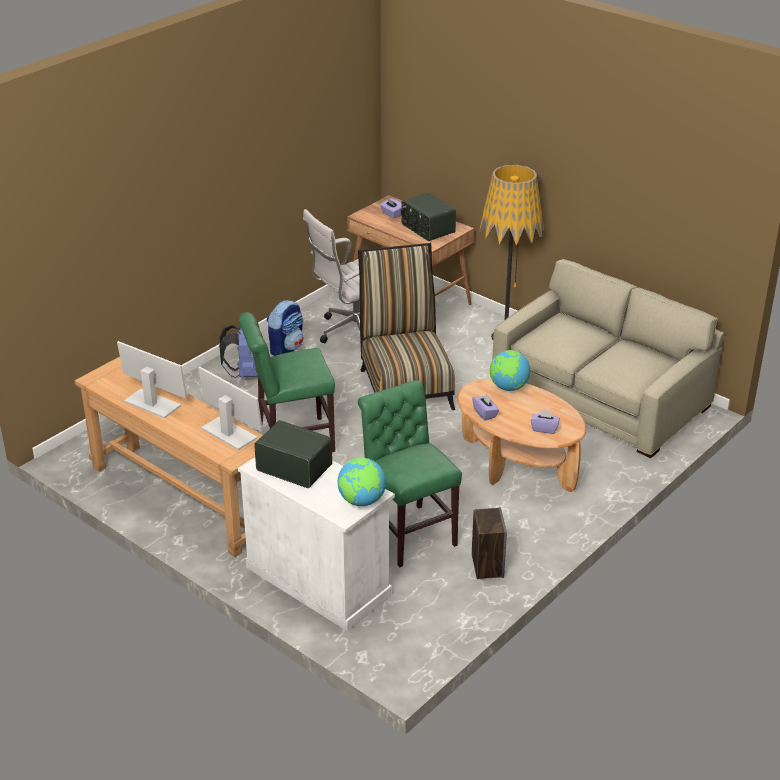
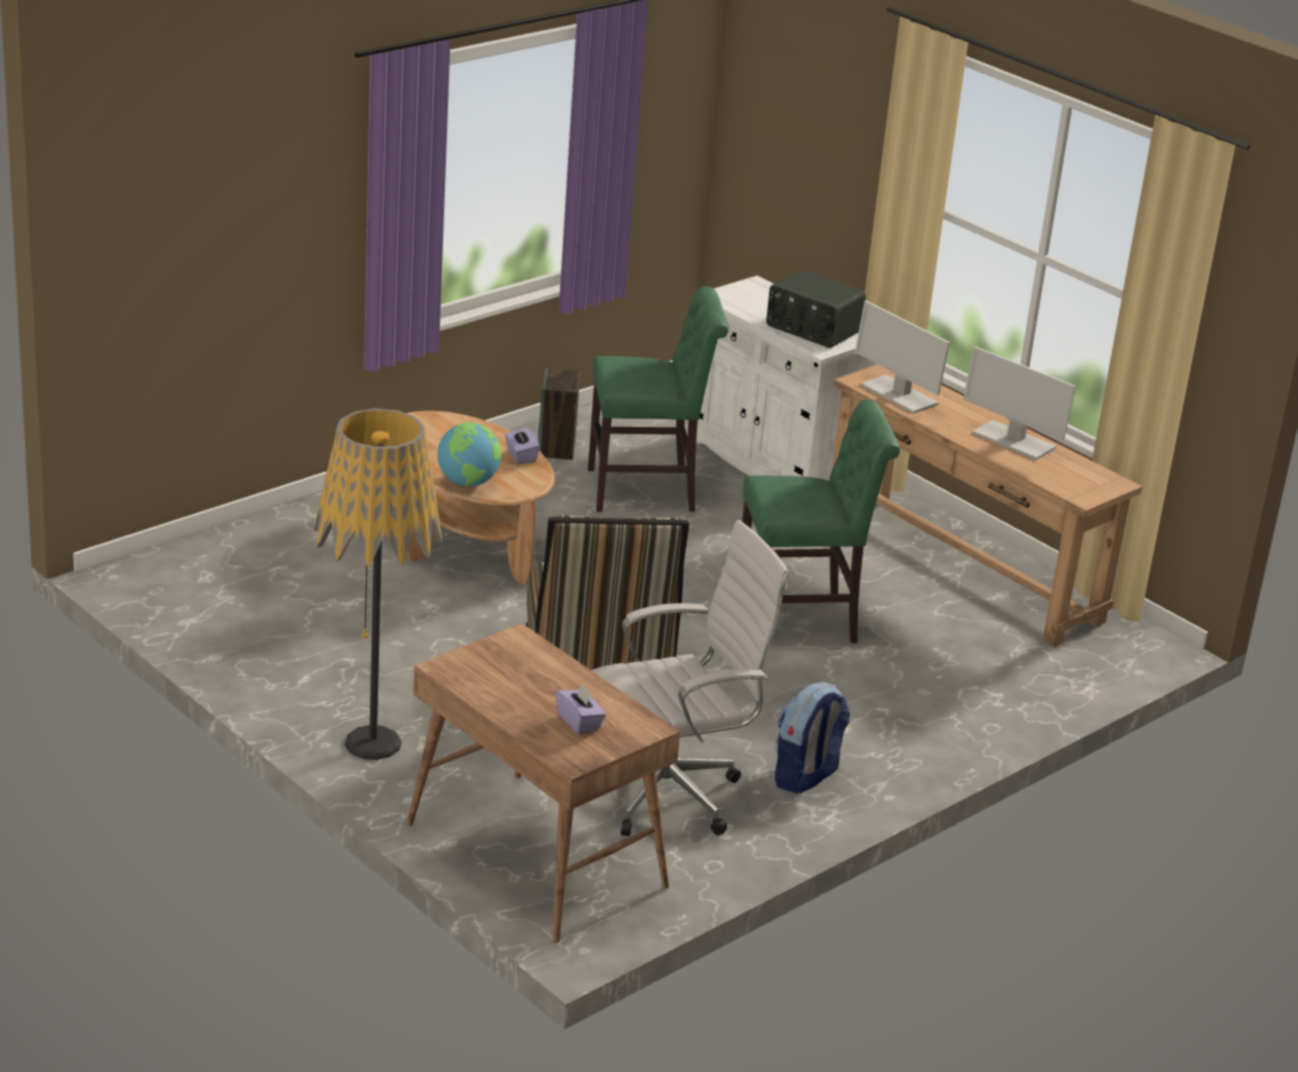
camera: 175 degrees left, 5 degrees down
blue backpack [219,325,258,378] -> none
globe [338,457,386,506] -> none
green chair [358,380,462,567] -> green chair turned 75 degrees counterclockwise [588,286,729,512]
radio [401,192,456,241] -> none
beige sofa [492,259,724,458] -> none
purple tissue box [531,409,560,434] -> none

